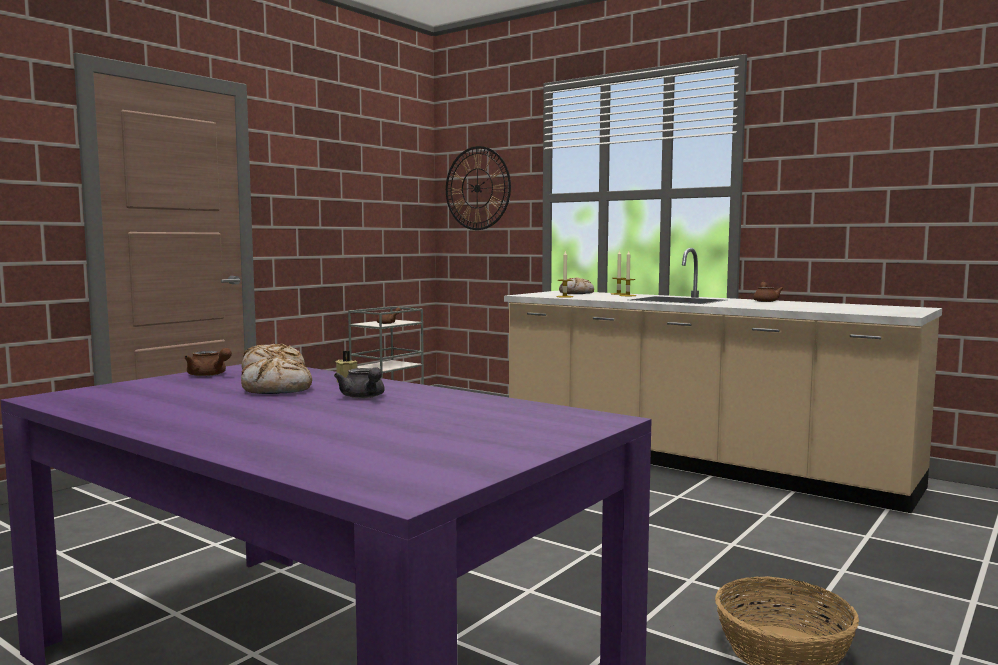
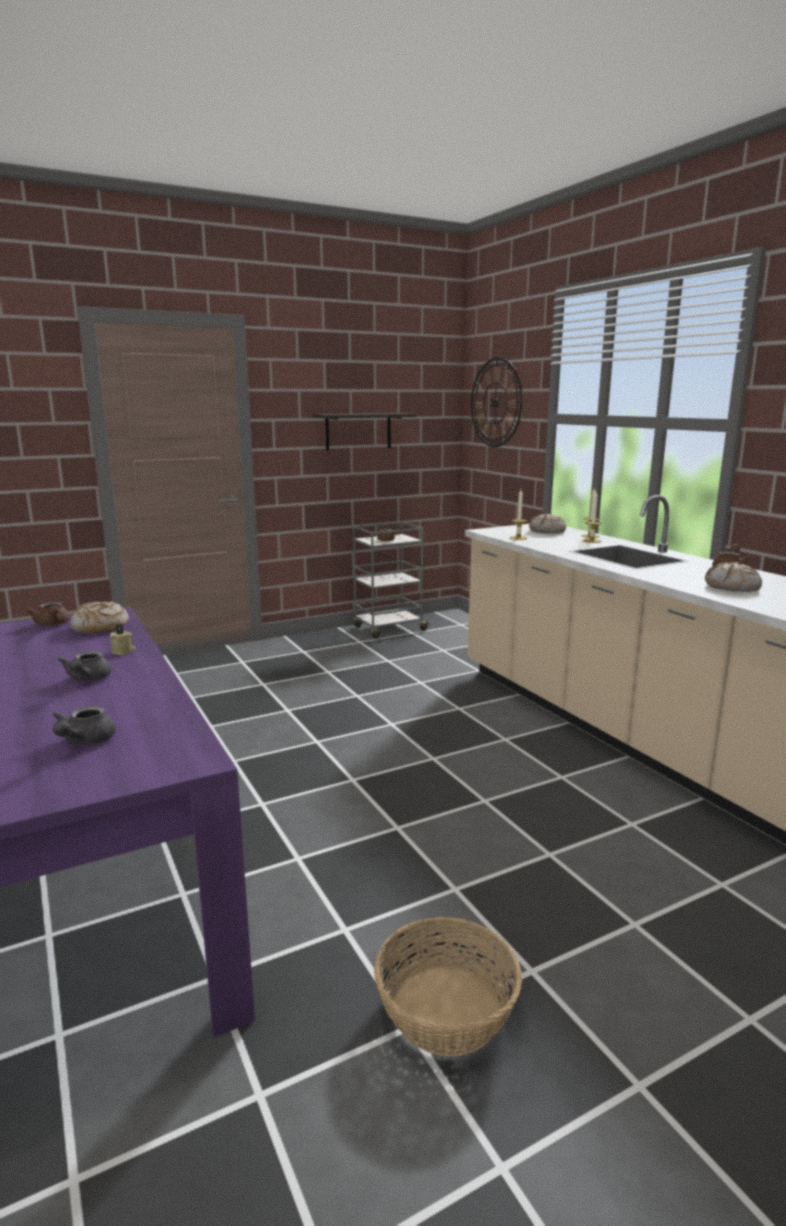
camera: 25 degrees right, 10 degrees up
bread [241,356,312,394] -> bread moved to [705,562,762,592]
none -> grey teapot [52,706,116,746]
none -> shelf [313,413,416,450]

